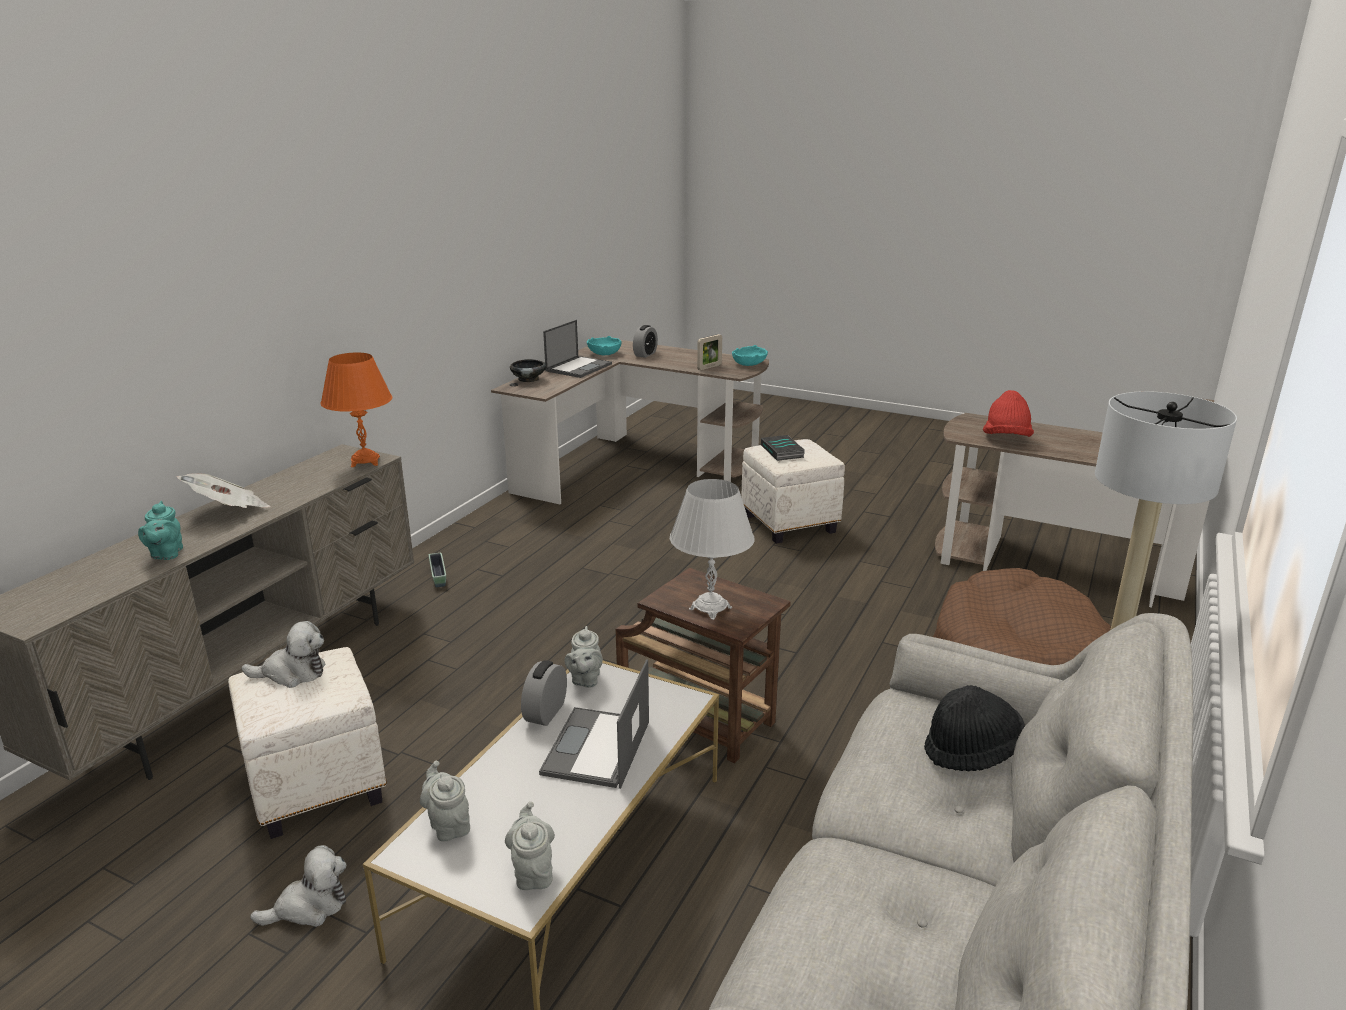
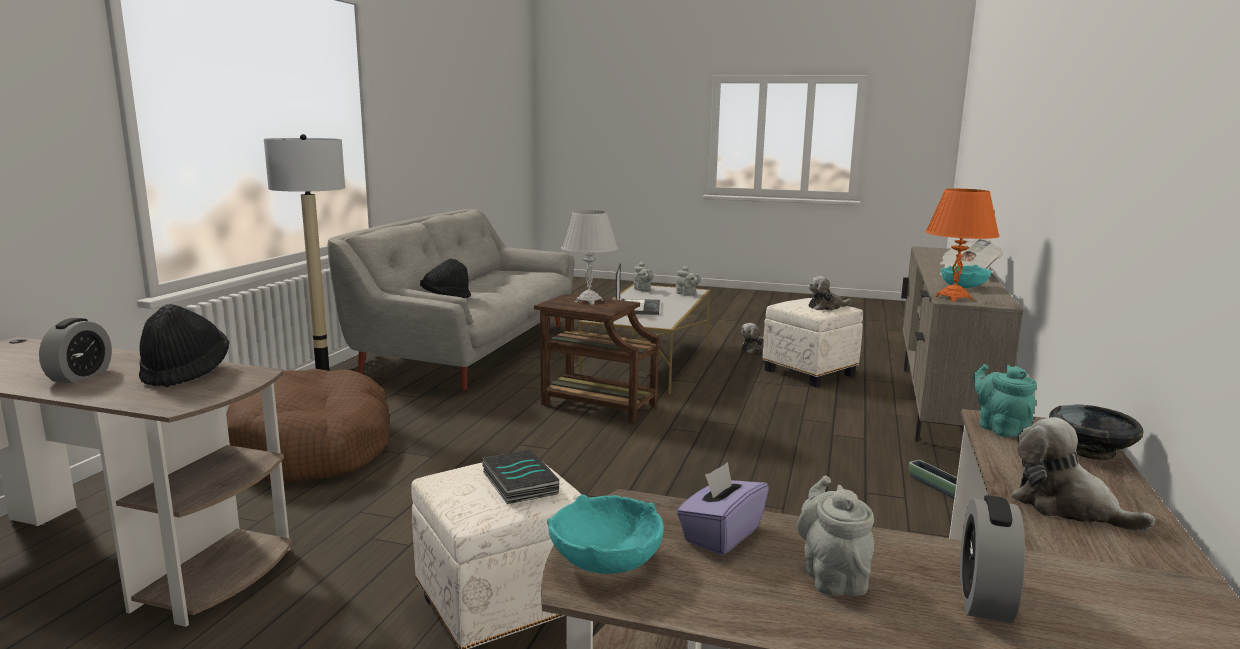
camera: 170 degrees right, 10 degrees down
turquoise teapot [138,501,183,560] -> turquoise teapot moved to [973,364,1037,437]
alarm clock [521,660,567,726] -> alarm clock moved to [39,318,112,383]
laptop [543,320,612,378] -> plush toy [1011,417,1155,531]
grey teapot [565,626,603,688] -> grey teapot moved to [797,476,874,596]
turquoise bowl [587,336,622,355] -> turquoise bowl moved to [941,265,991,288]
picture frame [697,334,722,370] -> purple tissue box [676,462,769,555]
red hat [983,390,1034,437] -> black hat [139,304,229,387]

